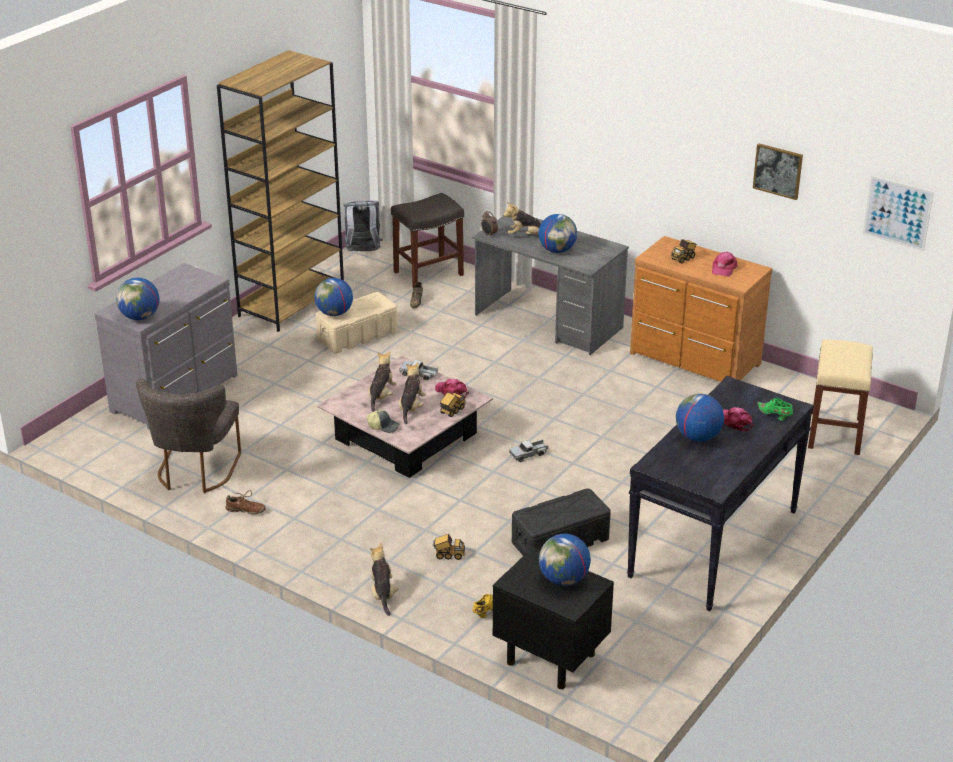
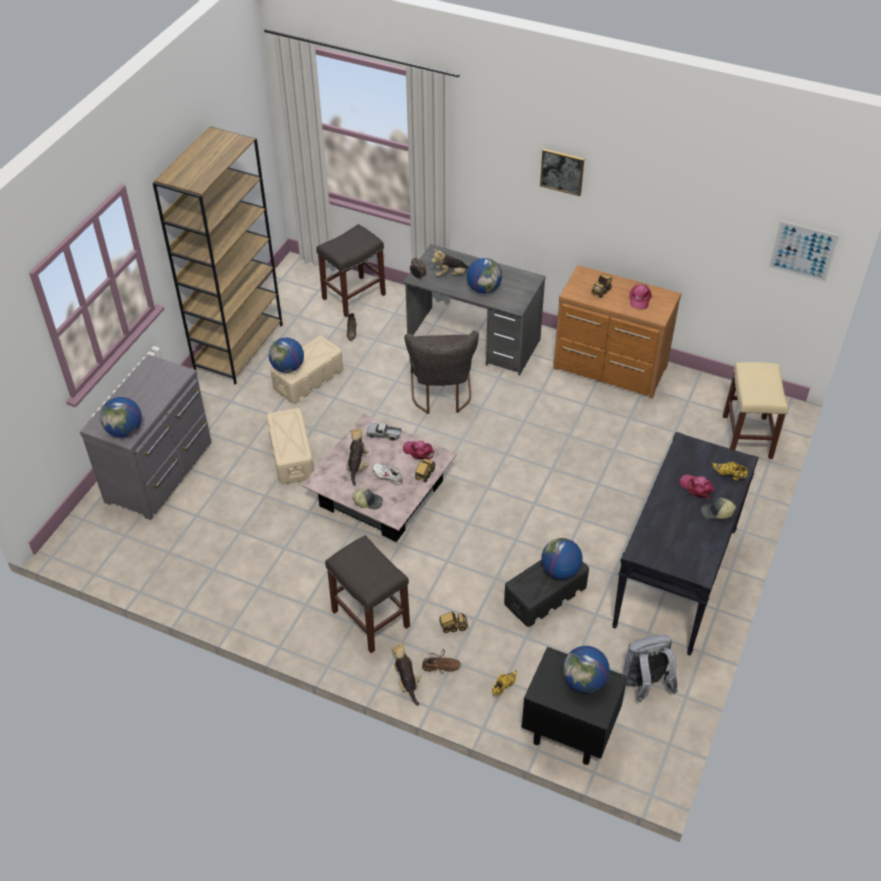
camera: 10 degrees left, 15 degrees up
grey chair [136,379,241,493] -> grey chair moved to [404,331,479,414]
brown shoe [226,490,266,515] -> brown shoe moved to [422,649,461,674]
grey backpack [342,200,383,251] -> grey backpack moved to [623,635,678,702]
plush toy [399,362,425,424] -> white shoe [372,463,403,485]
toy truck [509,439,548,462] -> none
globe [676,394,724,442] -> globe moved to [541,538,583,579]
picture [753,143,803,200] -> picture moved to [540,149,584,196]
green shoe [757,398,793,421] -> yellow shoe [712,462,748,480]
none -> beige storage box [266,408,314,484]
none -> grey stool [325,535,410,653]
none -> cap [701,498,736,519]

